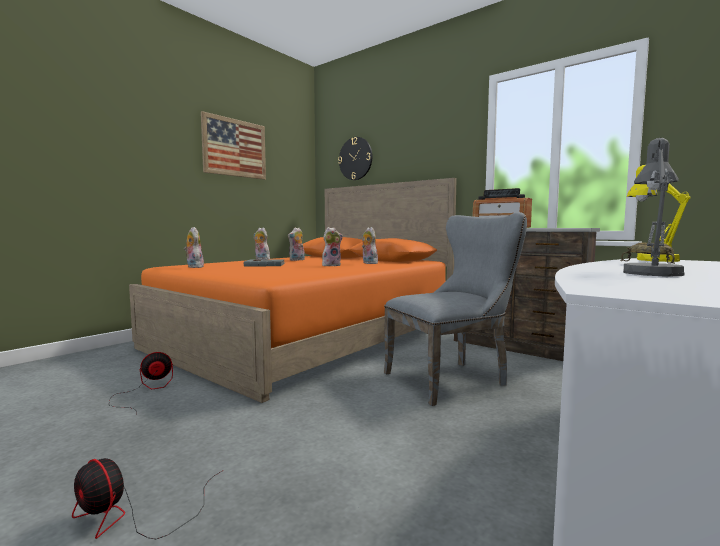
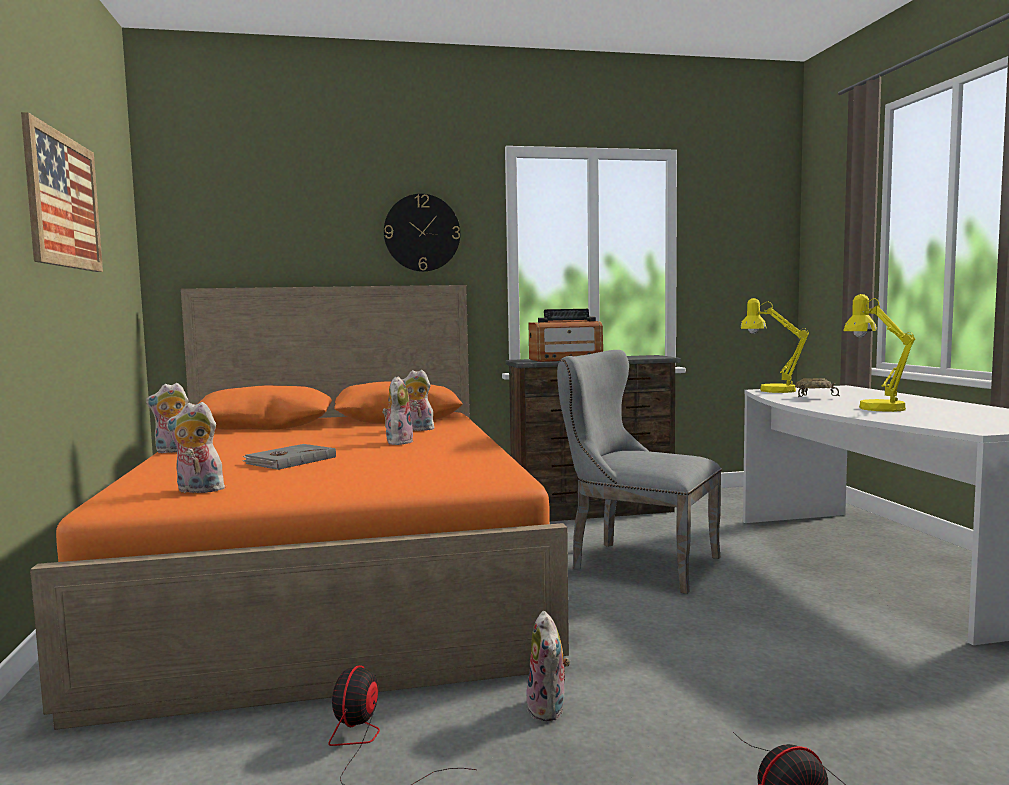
camera: 50 degrees left, 0 degrees up
plush toy [288,228,305,261] -> plush toy moved to [525,611,570,721]
wall clock [338,137,372,180] -> wall clock moved to [384,194,460,272]
grey chair [384,212,527,406] -> grey chair turned 75 degrees counterclockwise [557,350,722,594]
grey table lamp [623,138,685,277] -> yellow table lamp [843,294,916,412]

